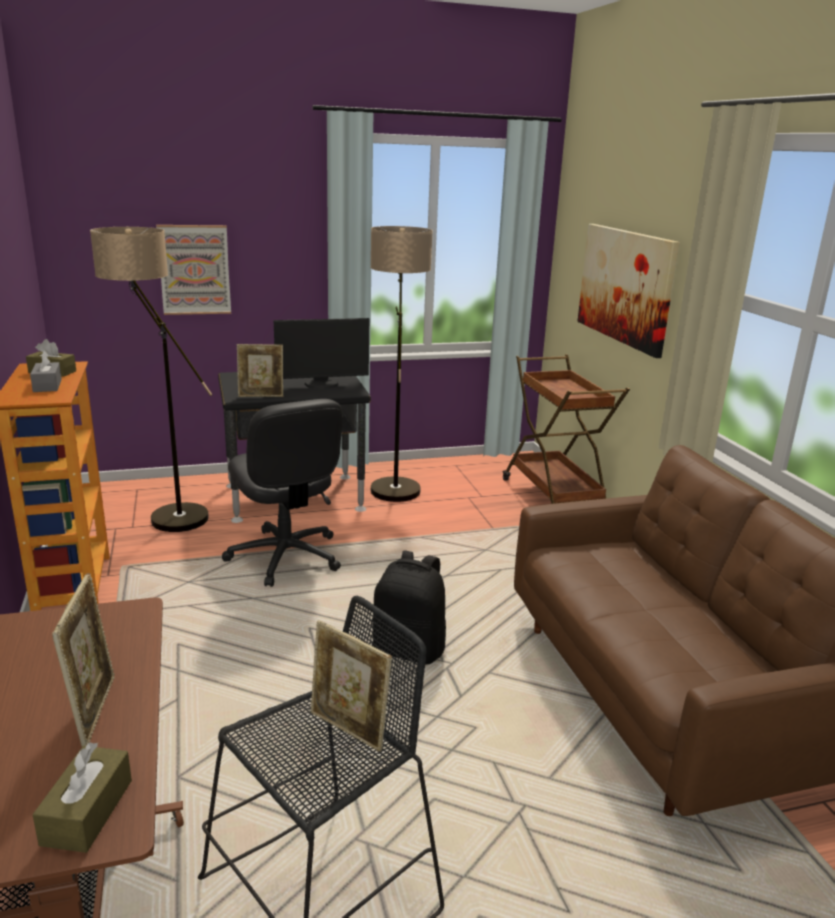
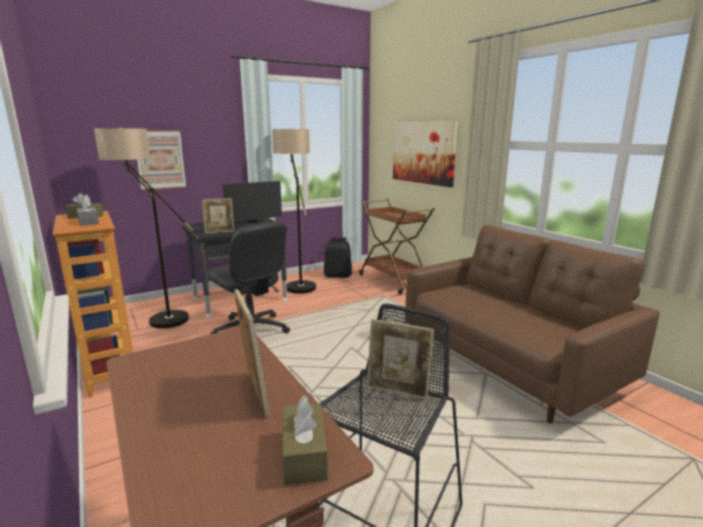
camera: 15 degrees left, 5 degrees down
black backpack [372,550,446,665] -> black backpack moved to [324,237,352,278]

